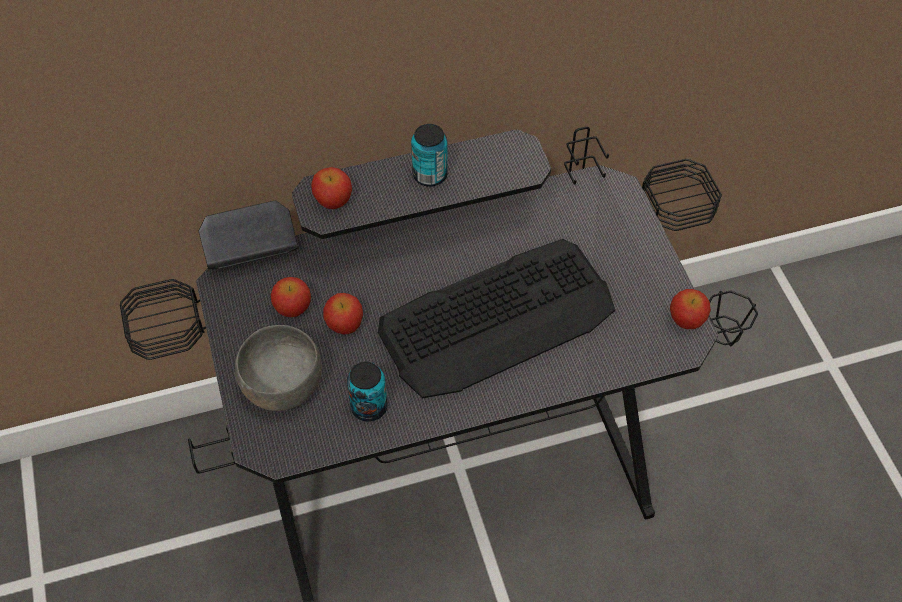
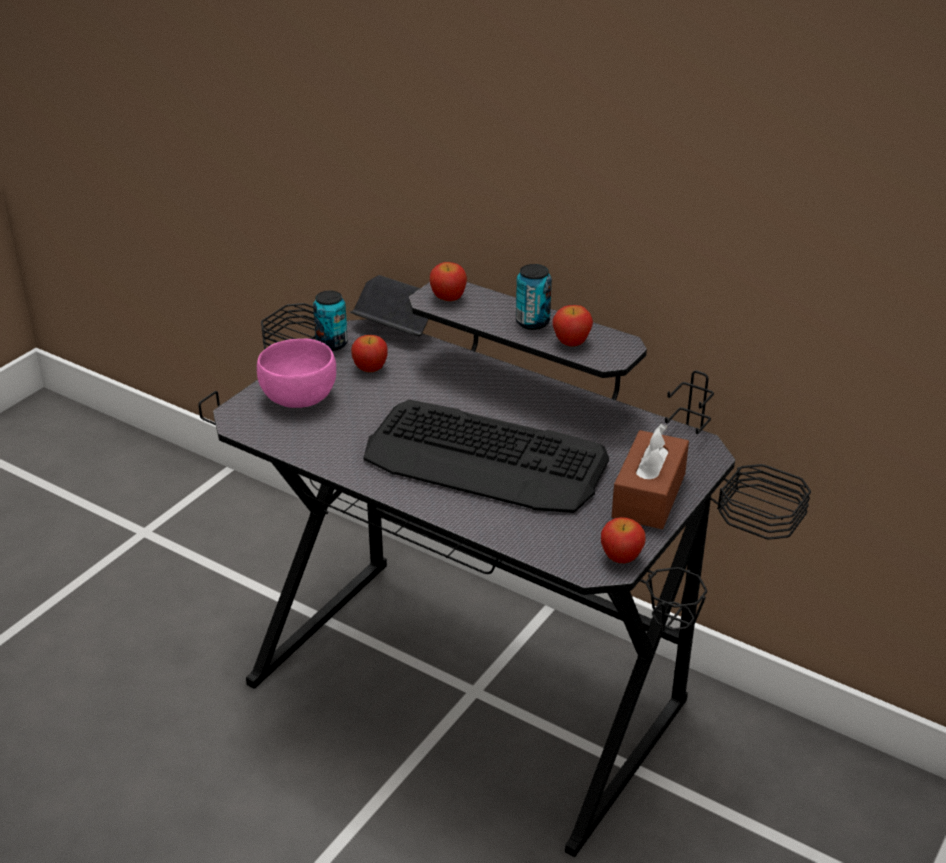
camera: 50 degrees right, 20 degrees down
grey bowl [235,325,322,411] -> pink bowl [257,338,336,408]
apple [323,293,363,334] -> apple moved to [552,305,593,347]
can [347,362,388,422] -> can moved to [313,291,348,351]
none -> brown tissue box [612,423,689,529]

